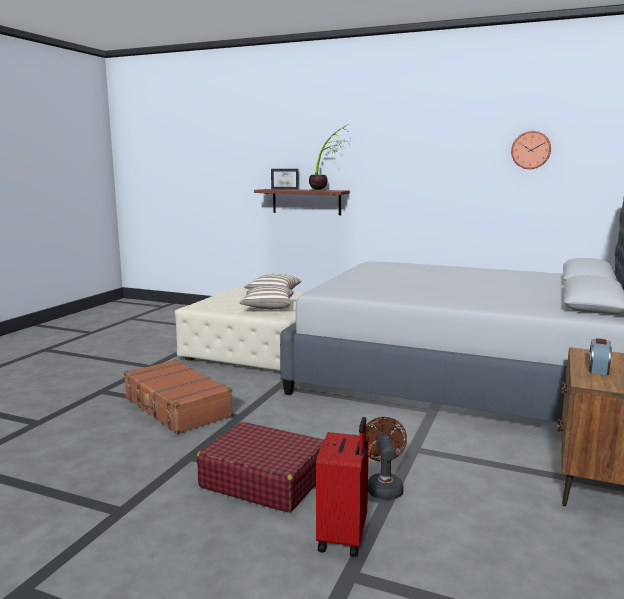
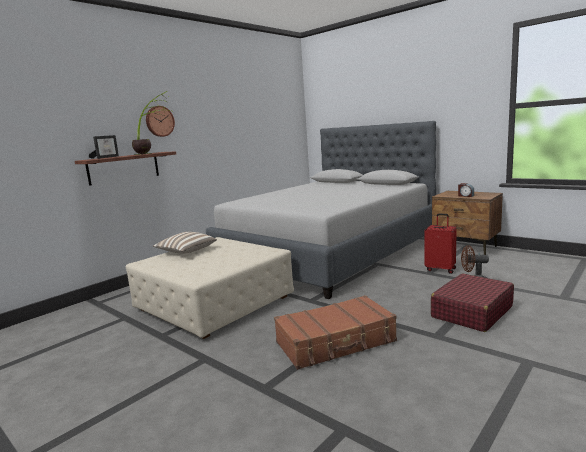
camera: 70 degrees left, 0 degrees up
pillow [239,286,294,309] -> none
red suitcase [316,417,369,557] -> red suitcase moved to [425,214,457,274]
wall clock [511,131,551,169] -> wall clock moved to [146,106,175,137]

